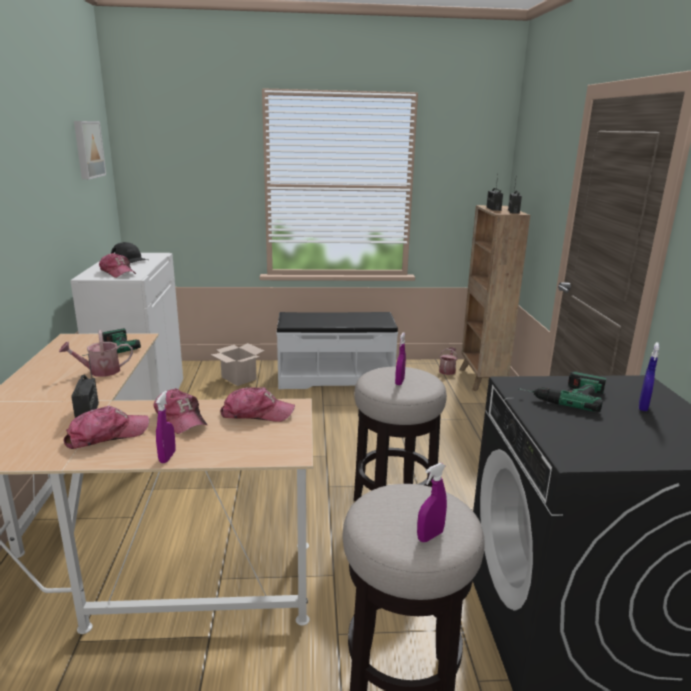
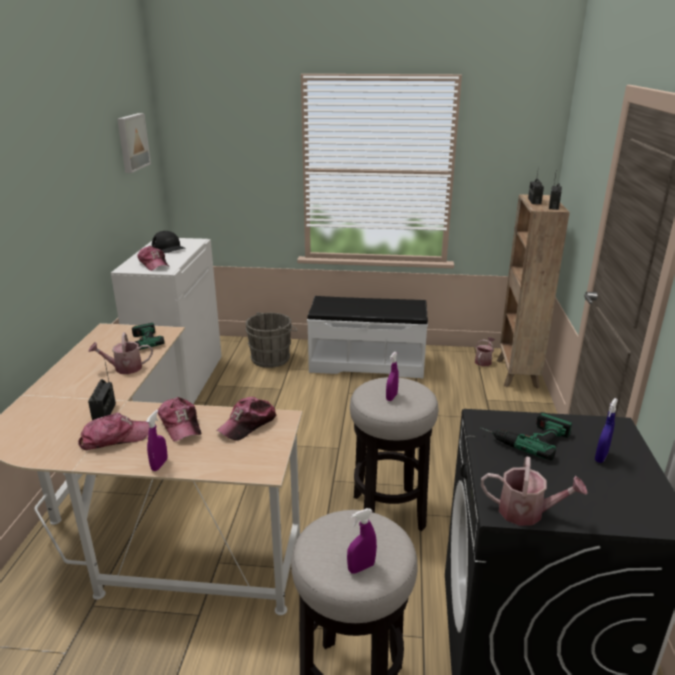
camera: 10 degrees right, 5 degrees up
cardboard box [211,343,264,386] -> grey bucket [245,312,298,368]
cap [220,387,295,422] -> cap turned 120 degrees clockwise [216,397,277,440]
none -> watering can [481,457,588,526]

